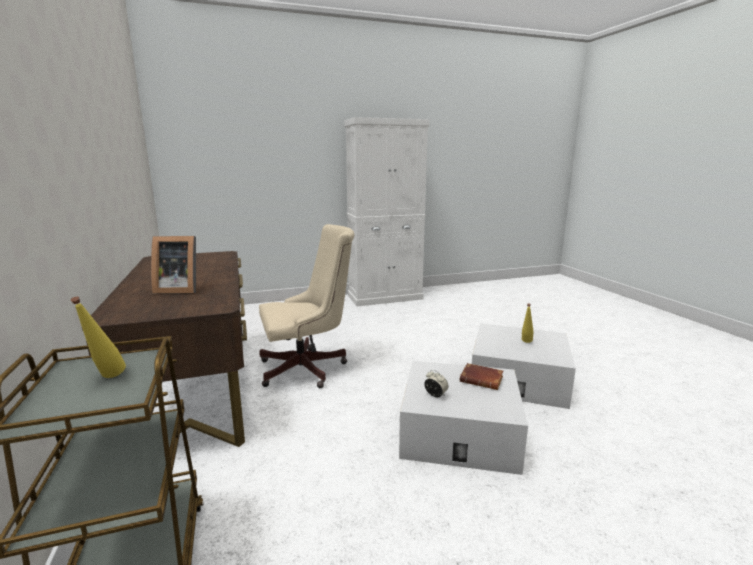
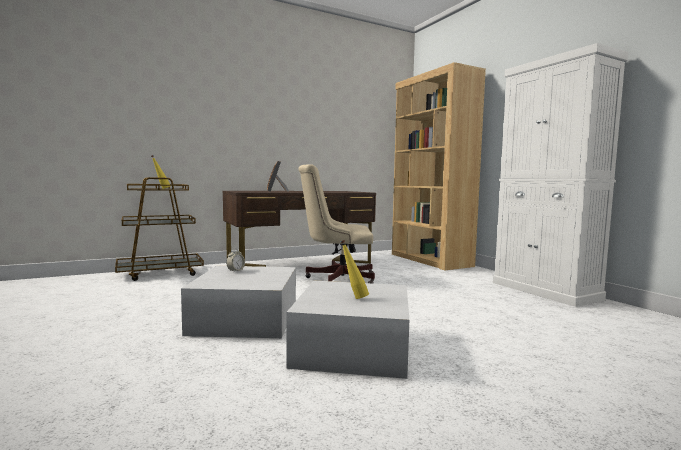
camera: 80 degrees right, 10 degrees down
beige office chair [259,224,355,388] -> beige office chair turned 120 degrees clockwise [299,164,375,283]
brown book [460,363,503,390] -> none
none -> brown bookcase [392,62,486,270]

